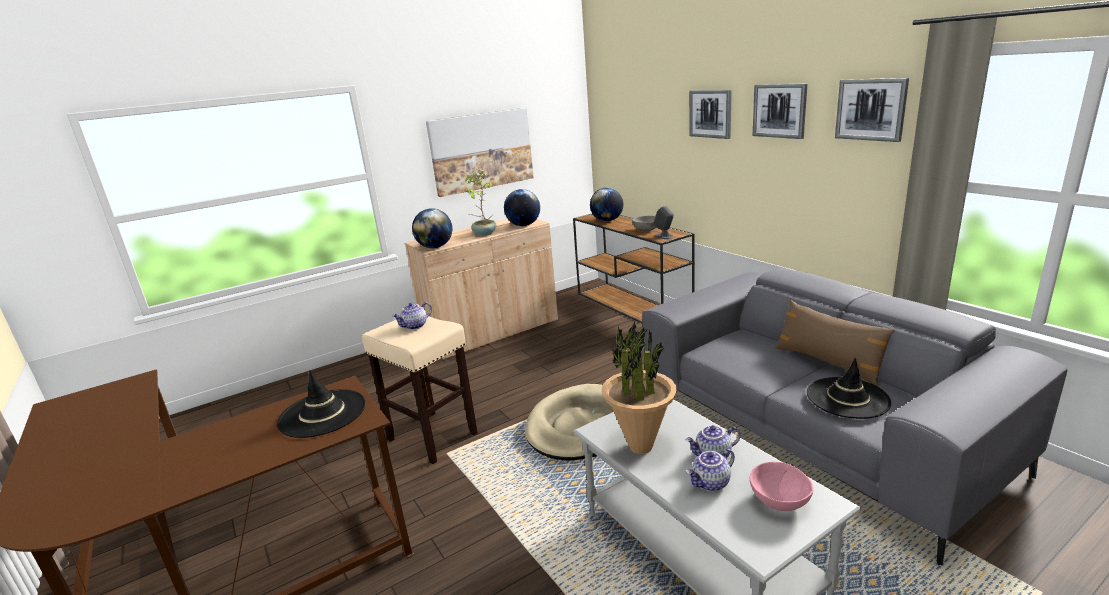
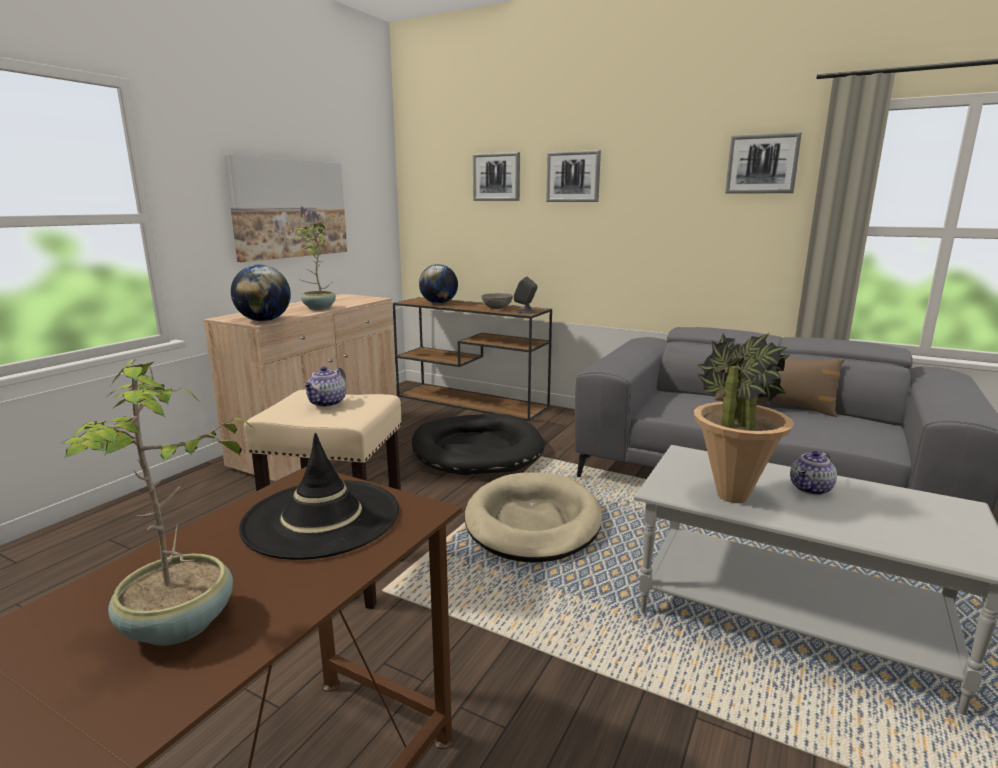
camera: 30 degrees left, 5 degrees down
globe [504,189,540,226] -> none
teapot [686,449,735,491] -> none
pink bowl [750,462,813,511] -> none
picture [753,84,807,139] -> picture moved to [473,152,520,201]
black hat [807,358,891,419] -> none
none -> potted plant [60,359,256,646]
none -> black dog bed [412,414,545,475]

